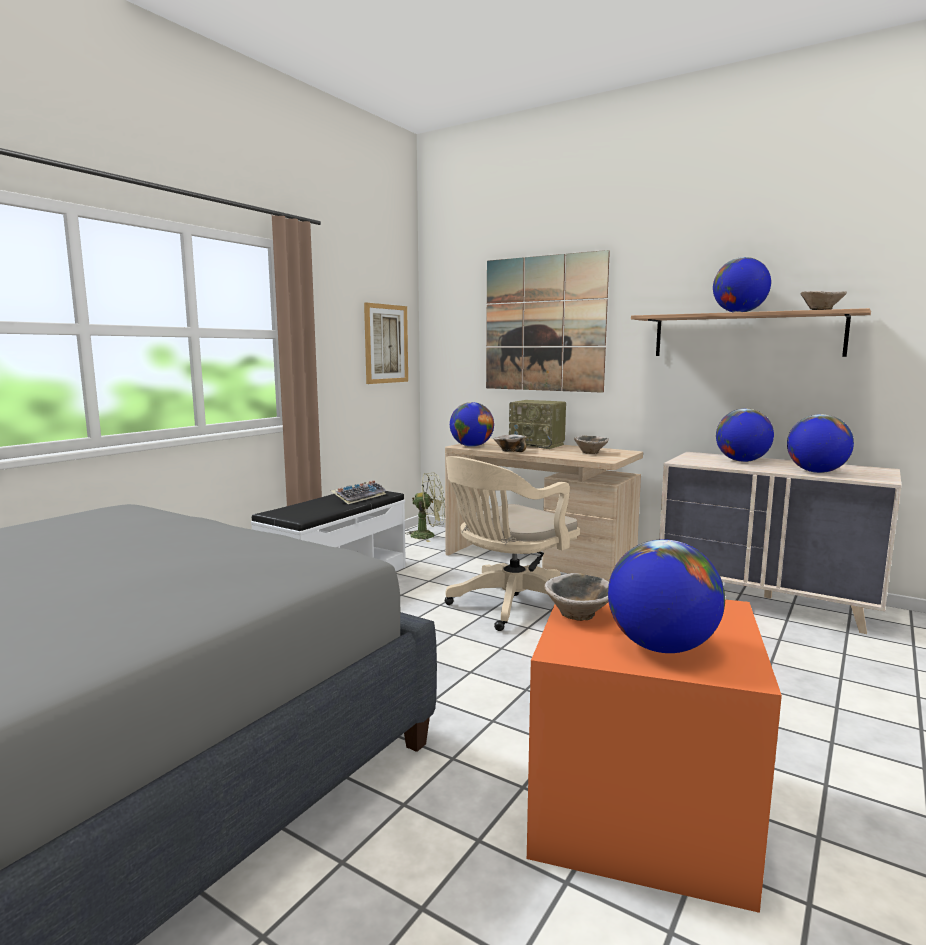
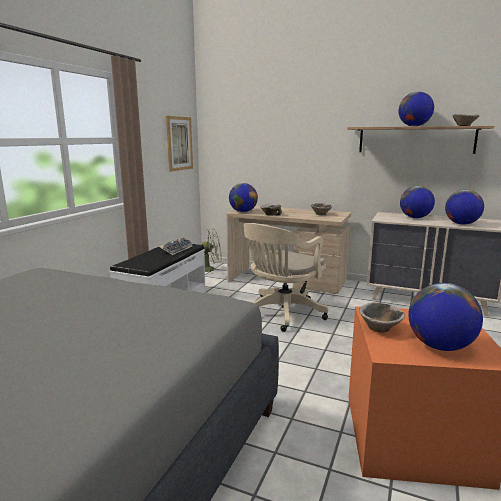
camera: 10 degrees left, 5 degrees up
picture [486,250,610,393] -> none
radio [509,400,566,449] -> none

